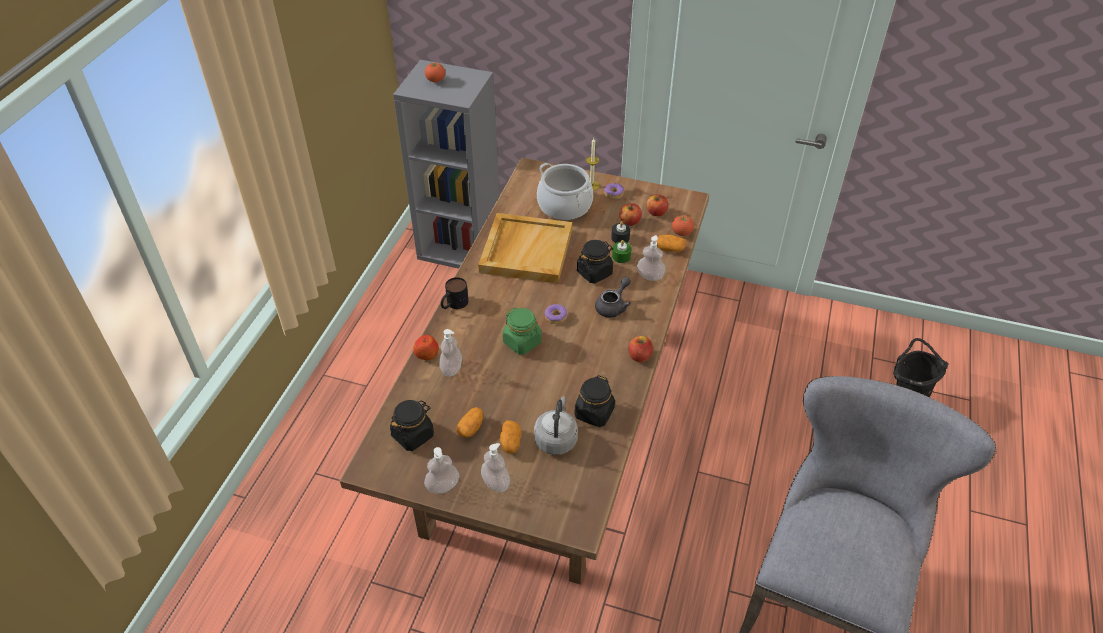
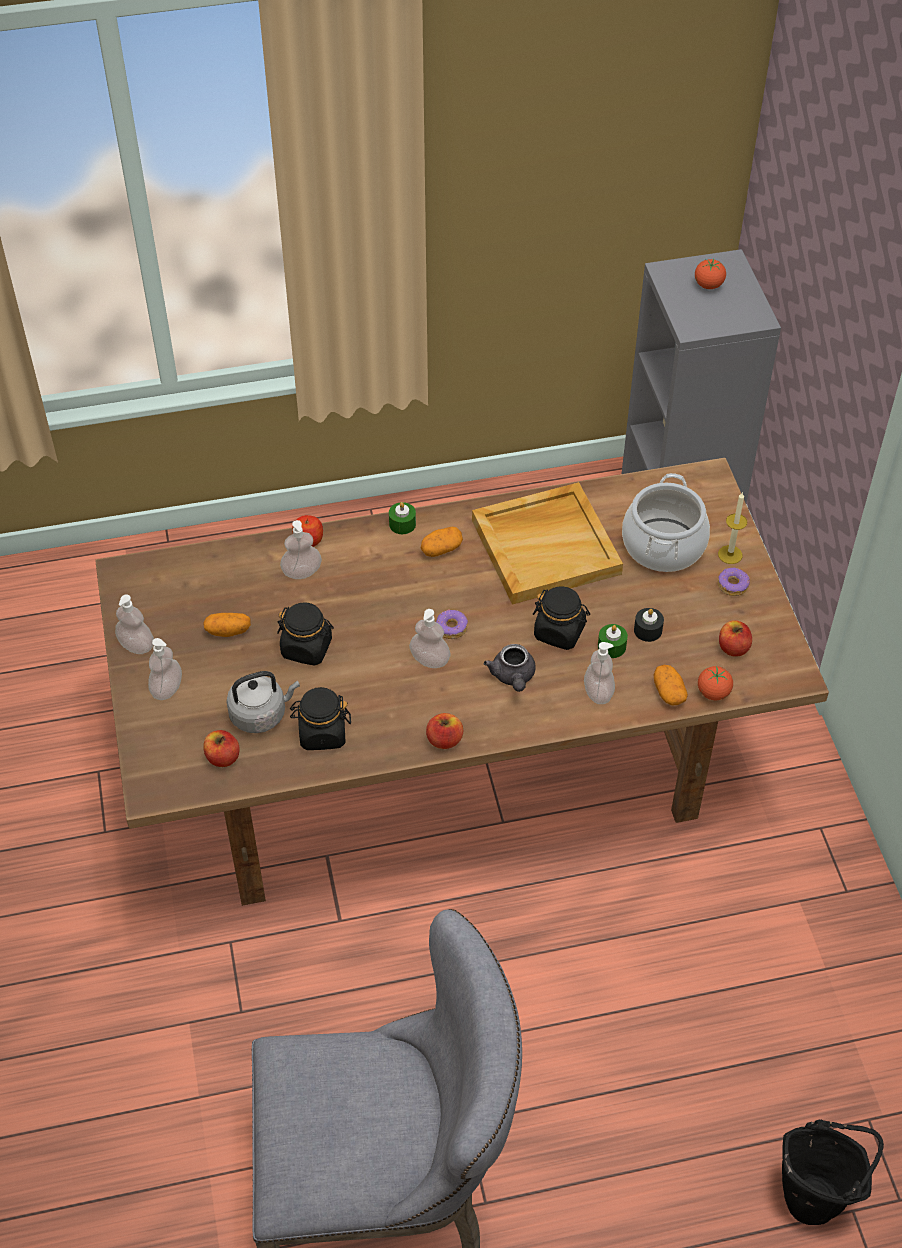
camera: 60 degrees right, 5 degrees up
black jar [390,400,434,451] -> black jar moved to [277,602,334,666]
mug [441,277,468,309] -> green candle [389,502,416,534]
potato [500,420,521,454] -> potato moved to [420,527,463,557]
green jar [503,307,542,355] -> none
grey teapot [595,277,631,317] -> grey teapot turned 75 degrees clockwise [484,644,536,692]
apple [619,203,642,226] -> apple moved to [203,730,240,767]
none -> soap dispenser [409,609,451,668]

